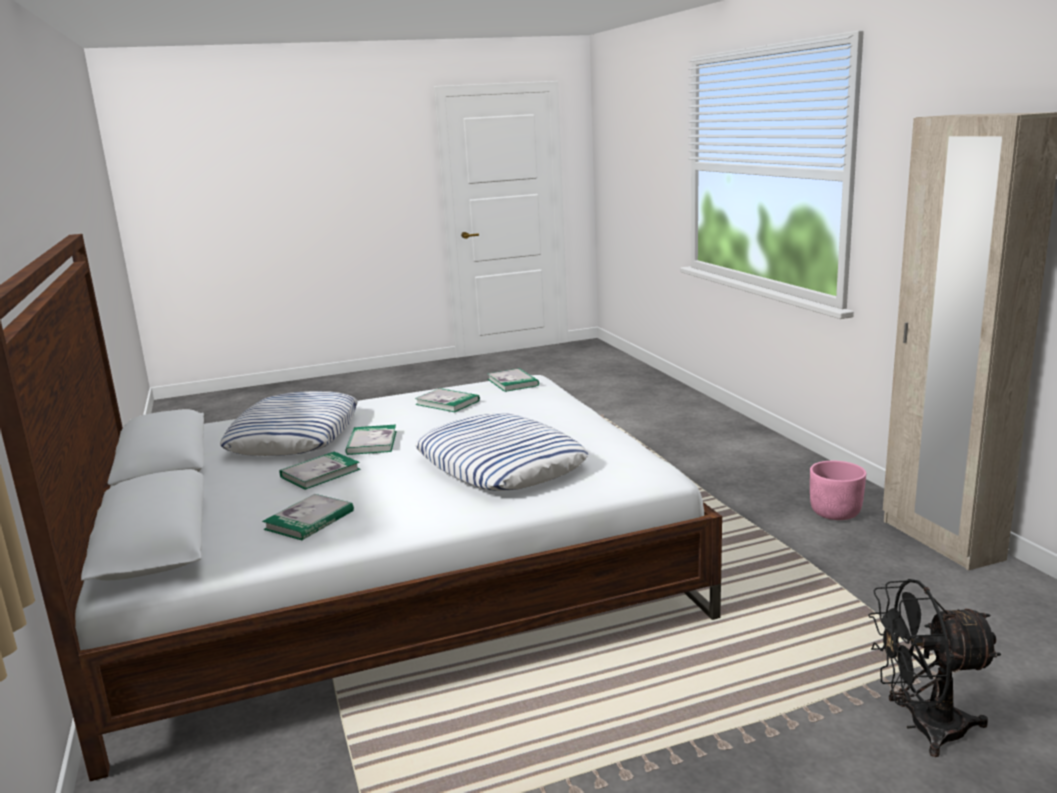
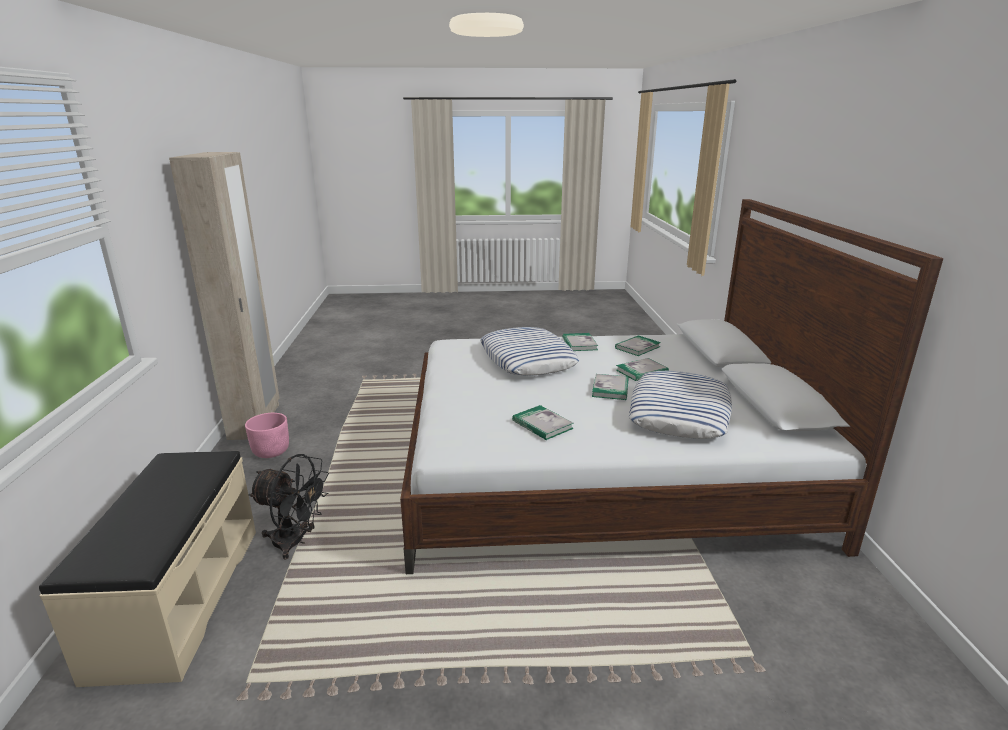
camera: 165 degrees left, 5 degrees up
book [488,368,539,392] -> book moved to [562,333,598,351]
black fan [868,579,1001,757] -> black fan moved to [248,454,329,560]
none -> beige bench [39,451,256,687]

